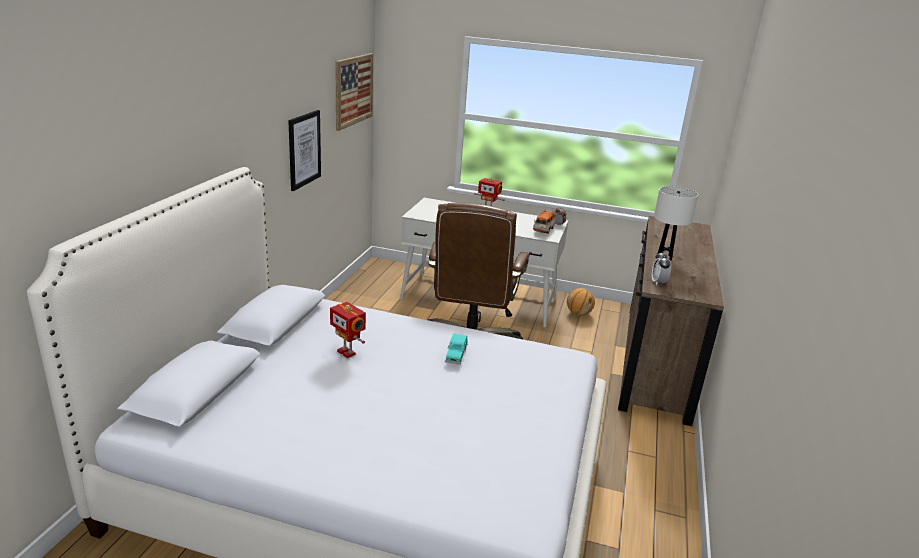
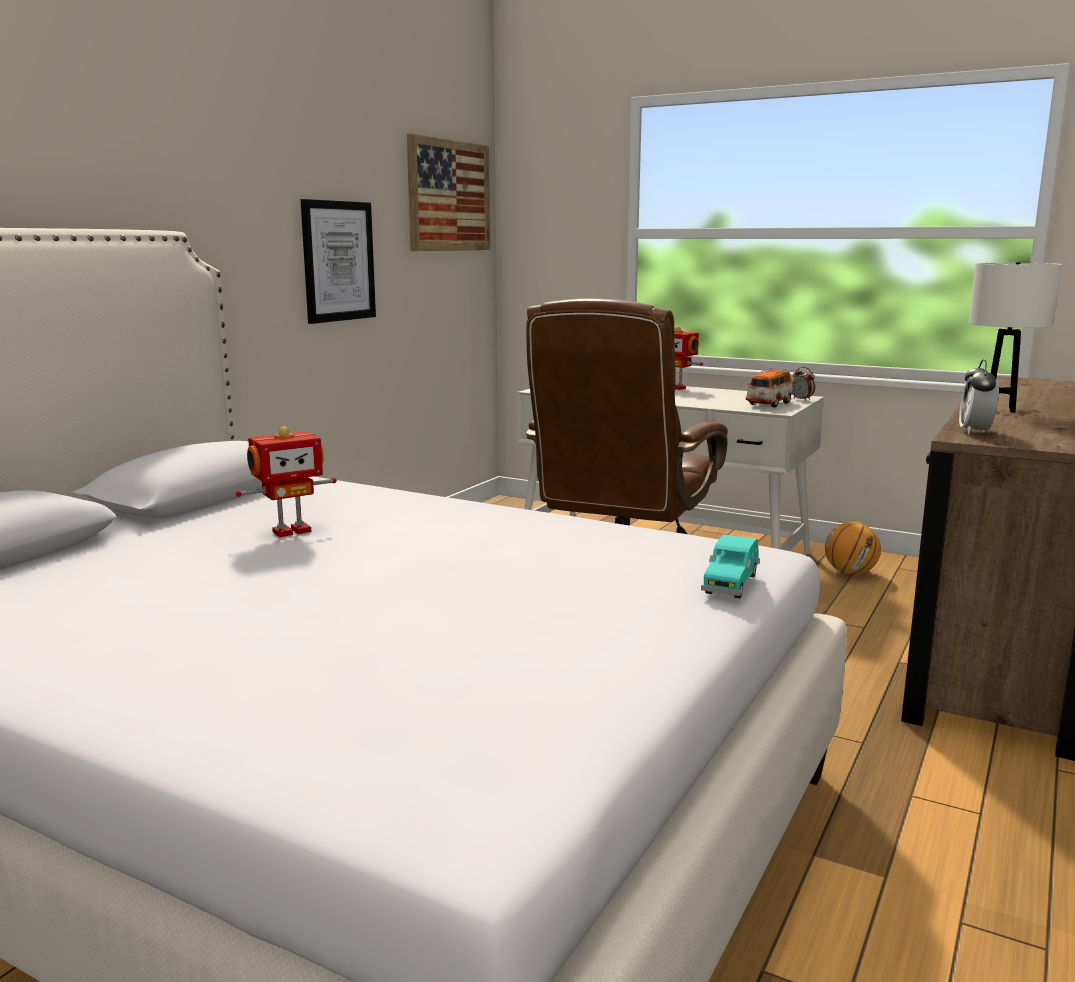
camera: 15 degrees right, 10 degrees down
toy robot [330,302,366,358] -> toy robot turned 90 degrees counterclockwise [236,427,337,537]
turquoise toy car [445,334,468,365] -> turquoise toy car moved to [701,535,760,599]

